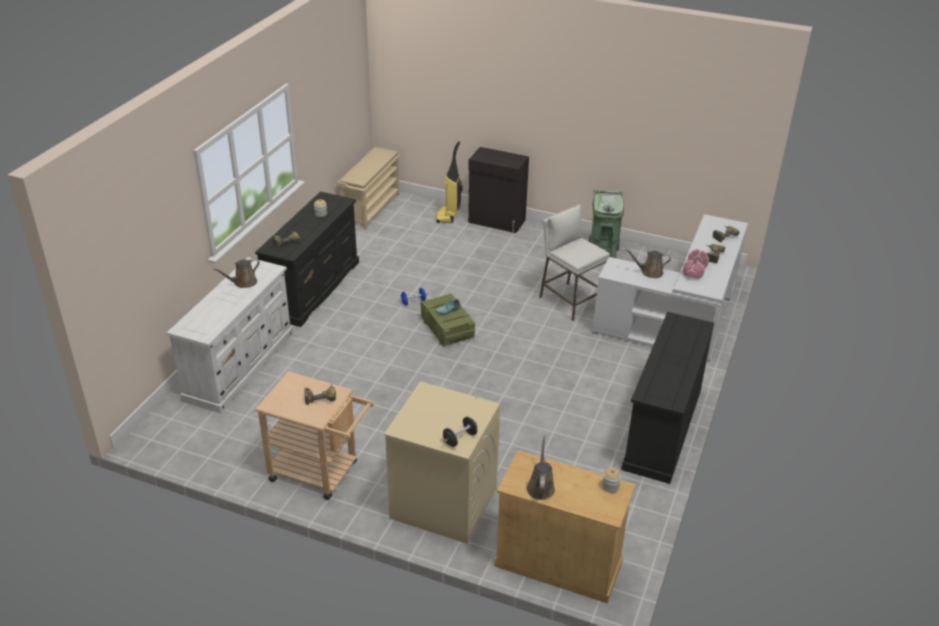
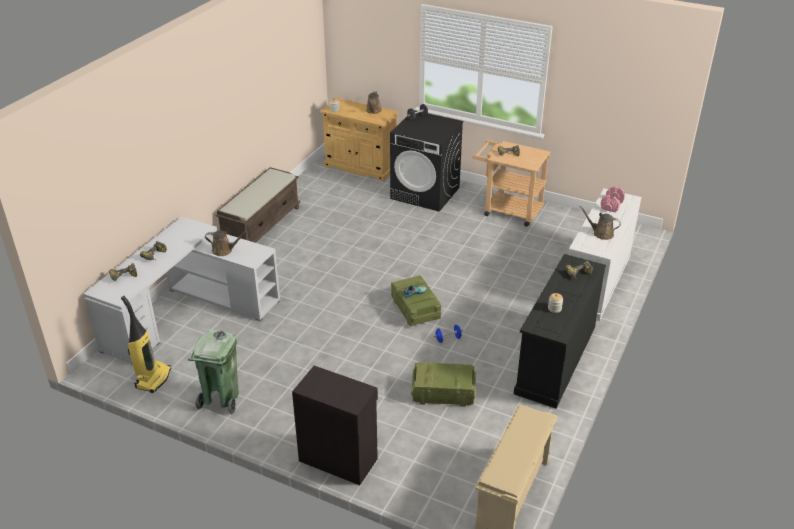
camera: 175 degrees left, 0 degrees up
brown watering can [213,258,260,288] -> brown watering can turned 120 degrees counterclockwise [580,206,621,240]
beige washing machine [384,381,500,544] -> black washing machine [390,110,463,212]
vacuum cleaner [436,141,462,223] -> vacuum cleaner moved to [121,296,172,393]
white stool [539,205,610,321] -> none
black dresser [621,312,714,484] -> brown bench [215,167,301,243]
pink dumbbell [683,249,709,279] -> pink dumbbell moved to [601,186,625,212]
none -> crate [411,362,476,407]

